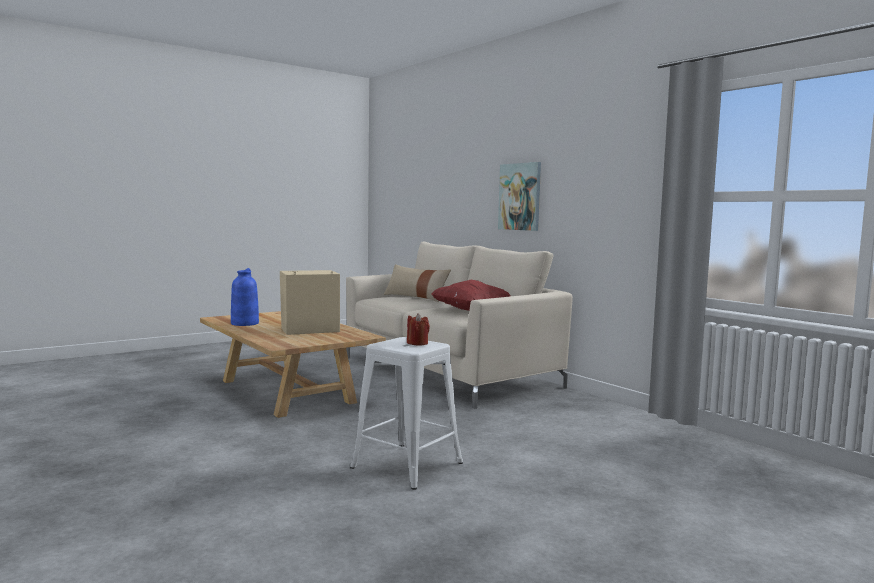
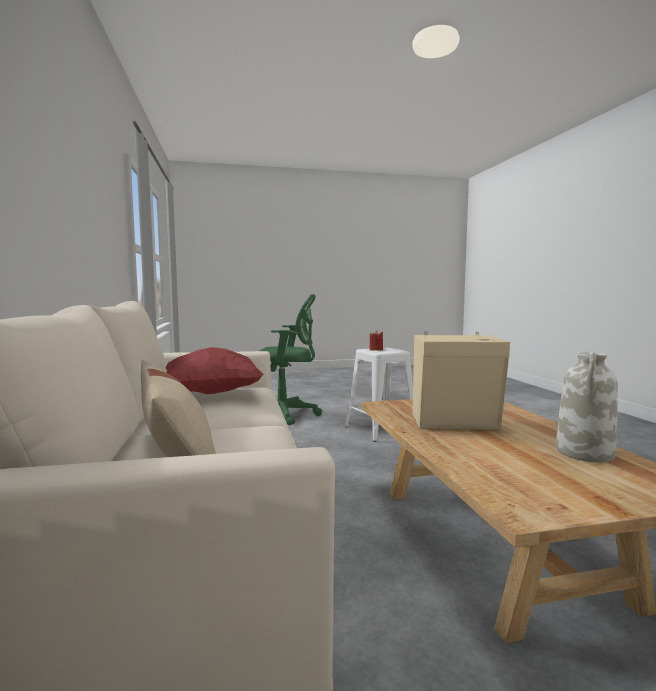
camera: 155 degrees left, 0 degrees up
blue vase [231,268,259,326] -> white vase [556,352,618,463]
picture [498,162,541,231] -> none
none -> green office chair [259,294,322,425]

